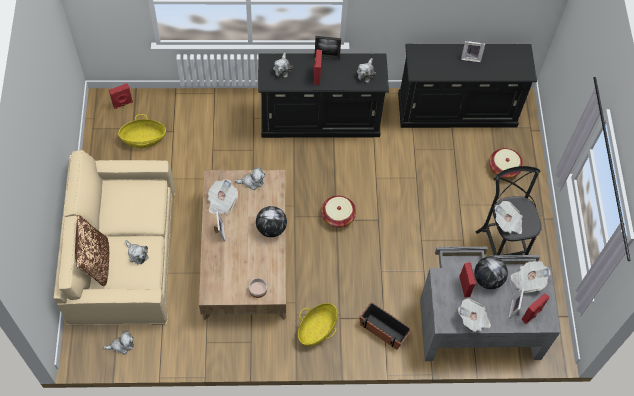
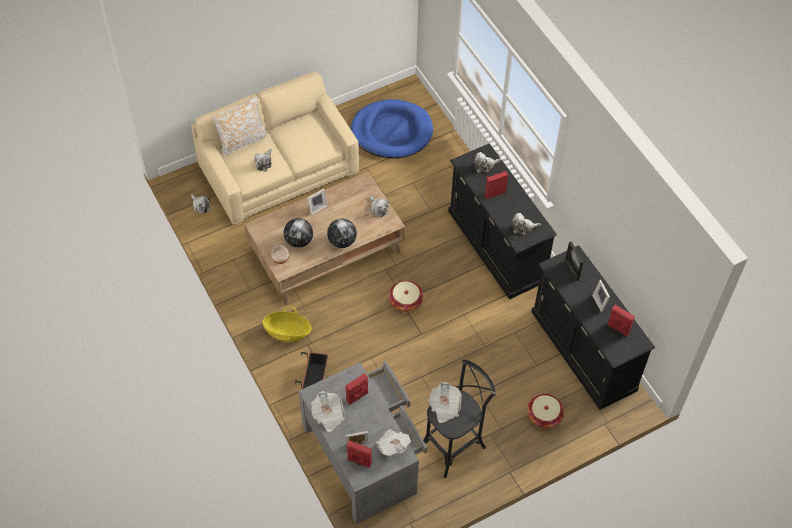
camera: 65 degrees right, 5 degrees down
brown pillow [75,215,110,287] -> white pillow [212,96,266,156]
red speaker [109,83,133,109] -> red speaker moved to [607,305,635,337]
basket [118,114,166,148] -> blue dog bed [351,99,433,158]
newspaper [207,179,238,214] -> none
picture frame [315,36,341,60] -> picture frame moved to [565,241,583,281]
globe [474,256,508,289] -> globe moved to [284,218,313,248]

